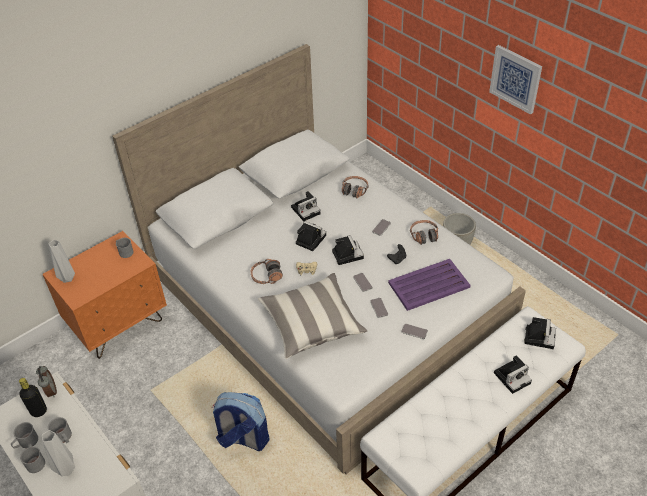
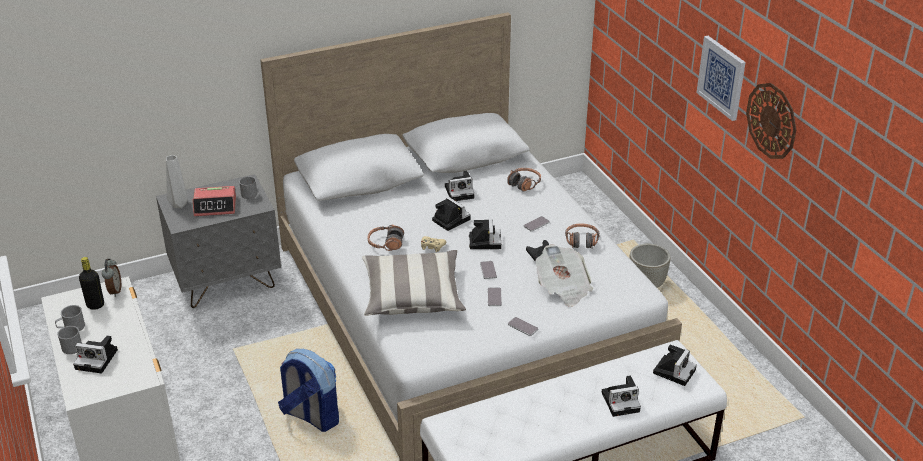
camera: 15 degrees right, 10 degrees down
orange nightstand [42,231,167,359] -> grey nightstand [156,174,281,308]
grey vase [42,430,75,476] -> camera [73,335,118,374]
grey mug [48,417,72,443] -> none
purple tray [388,259,470,311] -> newspaper [535,244,593,307]
none -> alarm clock [193,186,236,216]
none -> wall clock [746,83,796,159]

